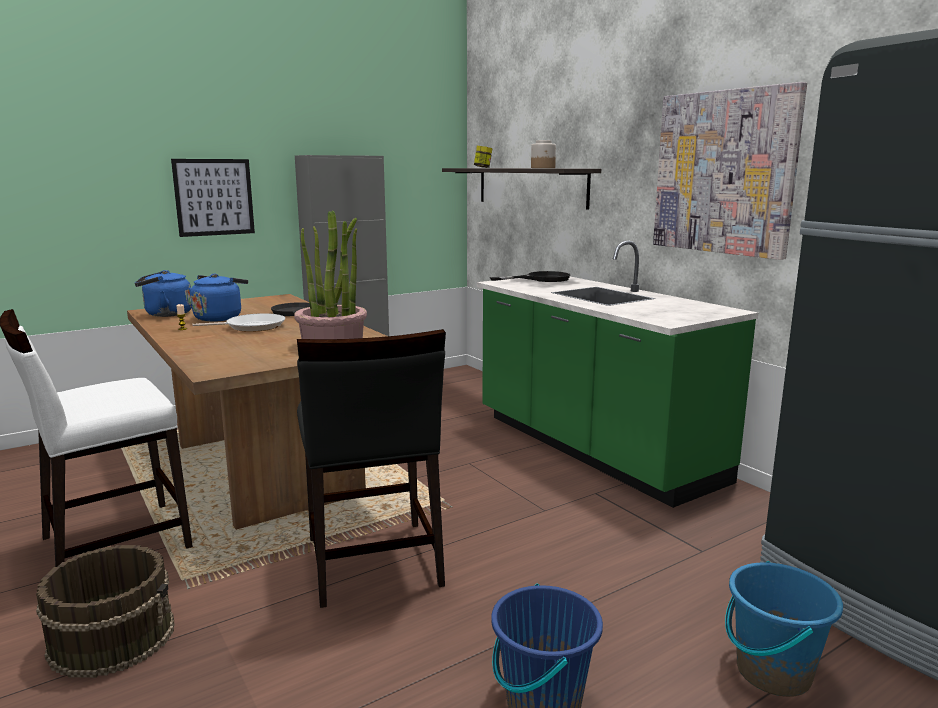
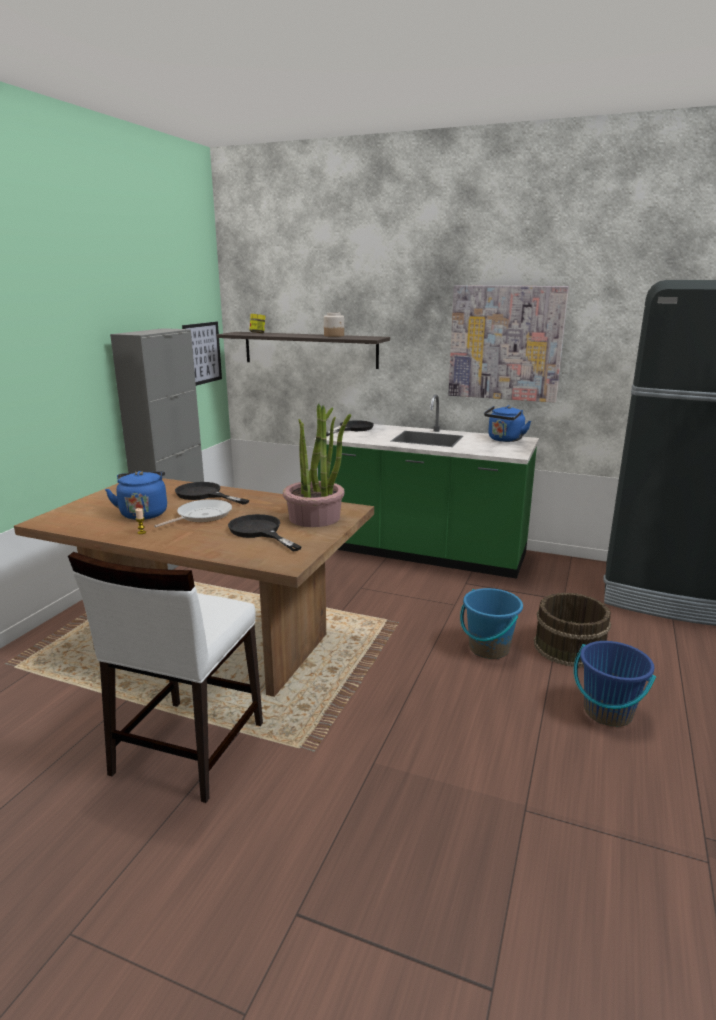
camera: 35 degrees left, 5 degrees up
brown bucket [36,545,175,678] -> brown bucket moved to [534,593,611,667]
blue kettle [135,270,192,317] -> blue kettle moved to [484,405,531,442]
picture [171,159,255,237] -> picture moved to [182,322,222,386]
black chair [297,329,446,608] -> none
blue bucket [725,561,843,697] -> blue bucket moved to [460,588,523,659]
none -> black frying pan [228,514,302,552]

